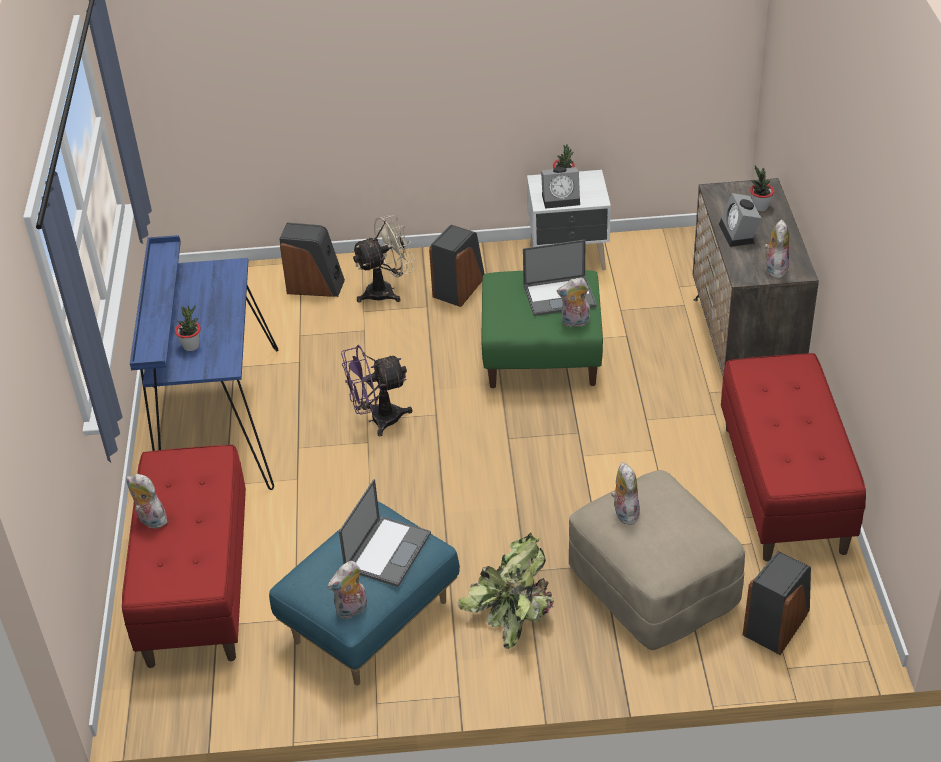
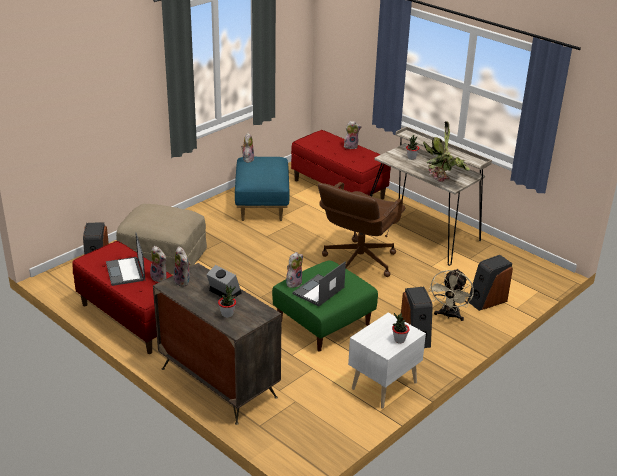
camera: 135 degrees right, 10 degrees down
blue desk [130,235,279,490] -> beige desk [370,126,492,266]
laptop [339,479,431,587] -> laptop moved to [106,232,145,286]
purple fan [341,345,413,436] -> brown office chair [318,182,405,277]
potted plant [458,532,554,649] -> potted plant moved to [423,121,470,182]
alarm clock [541,167,580,209] -> none
plush toy [611,462,640,525] -> plush toy moved to [150,246,166,282]

